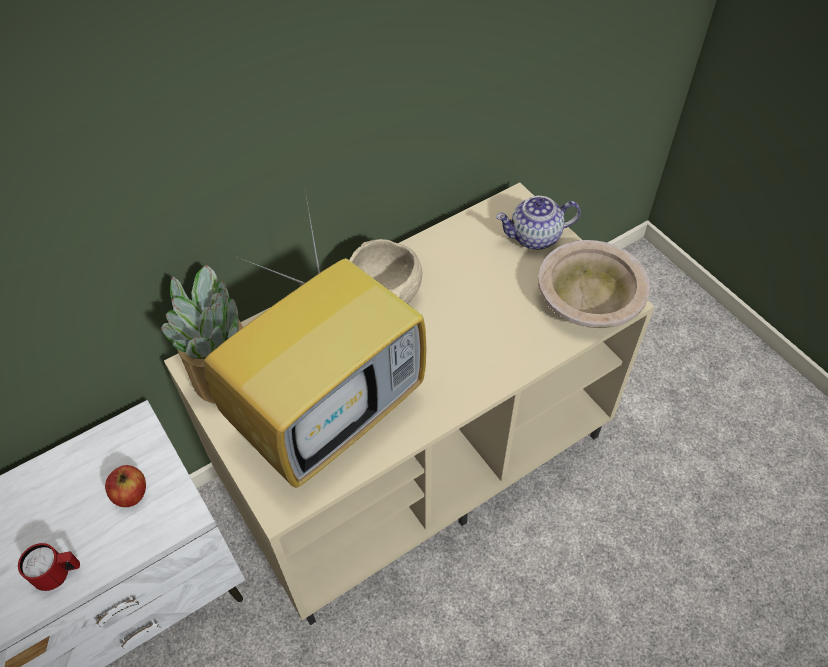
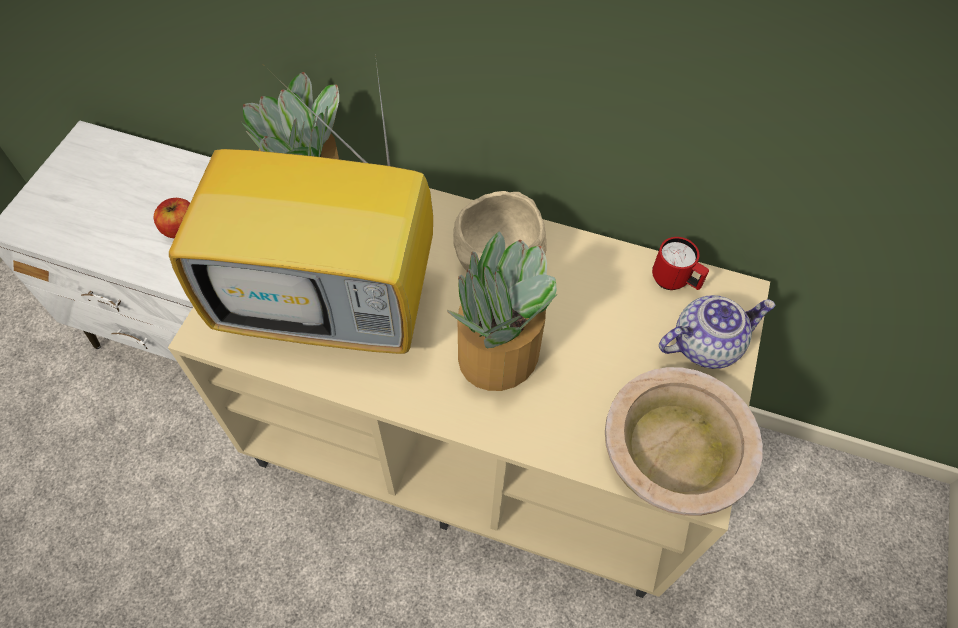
camera: 50 degrees right, 5 degrees up
red mug [18,543,80,591] -> red mug moved to [652,237,709,290]
teapot [496,196,581,250] -> teapot turned 120 degrees clockwise [659,295,776,369]
none -> potted plant [447,232,557,391]

